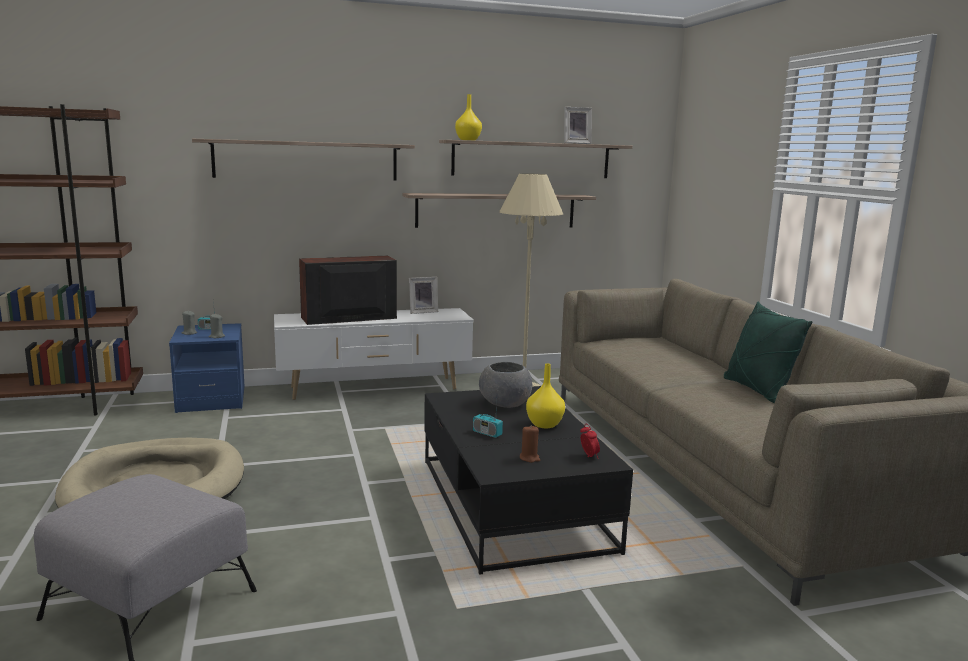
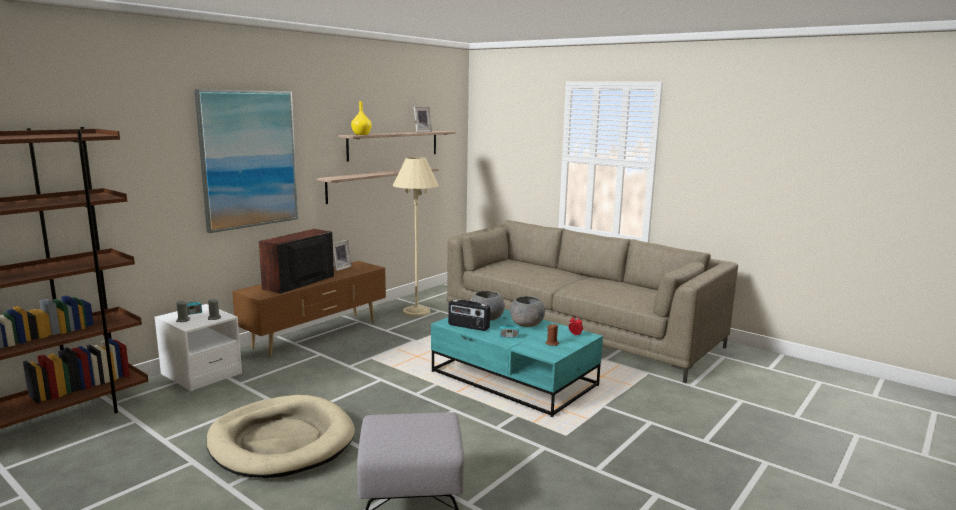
camera: 35 degrees left, 0 degrees up
blue nightstand [169,323,245,413] -> white nightstand [154,304,242,392]
shelf [192,139,415,181] -> picture [194,89,298,233]
white tv stand [274,308,474,400] -> brown tv stand [232,261,386,357]
black coffee table [424,386,633,575] -> turquoise coffee table [431,309,603,417]
yellow vase [526,364,565,428] -> grey bowl [510,296,545,327]
green pillow [724,302,813,403] -> none
none -> radio [448,300,490,331]

